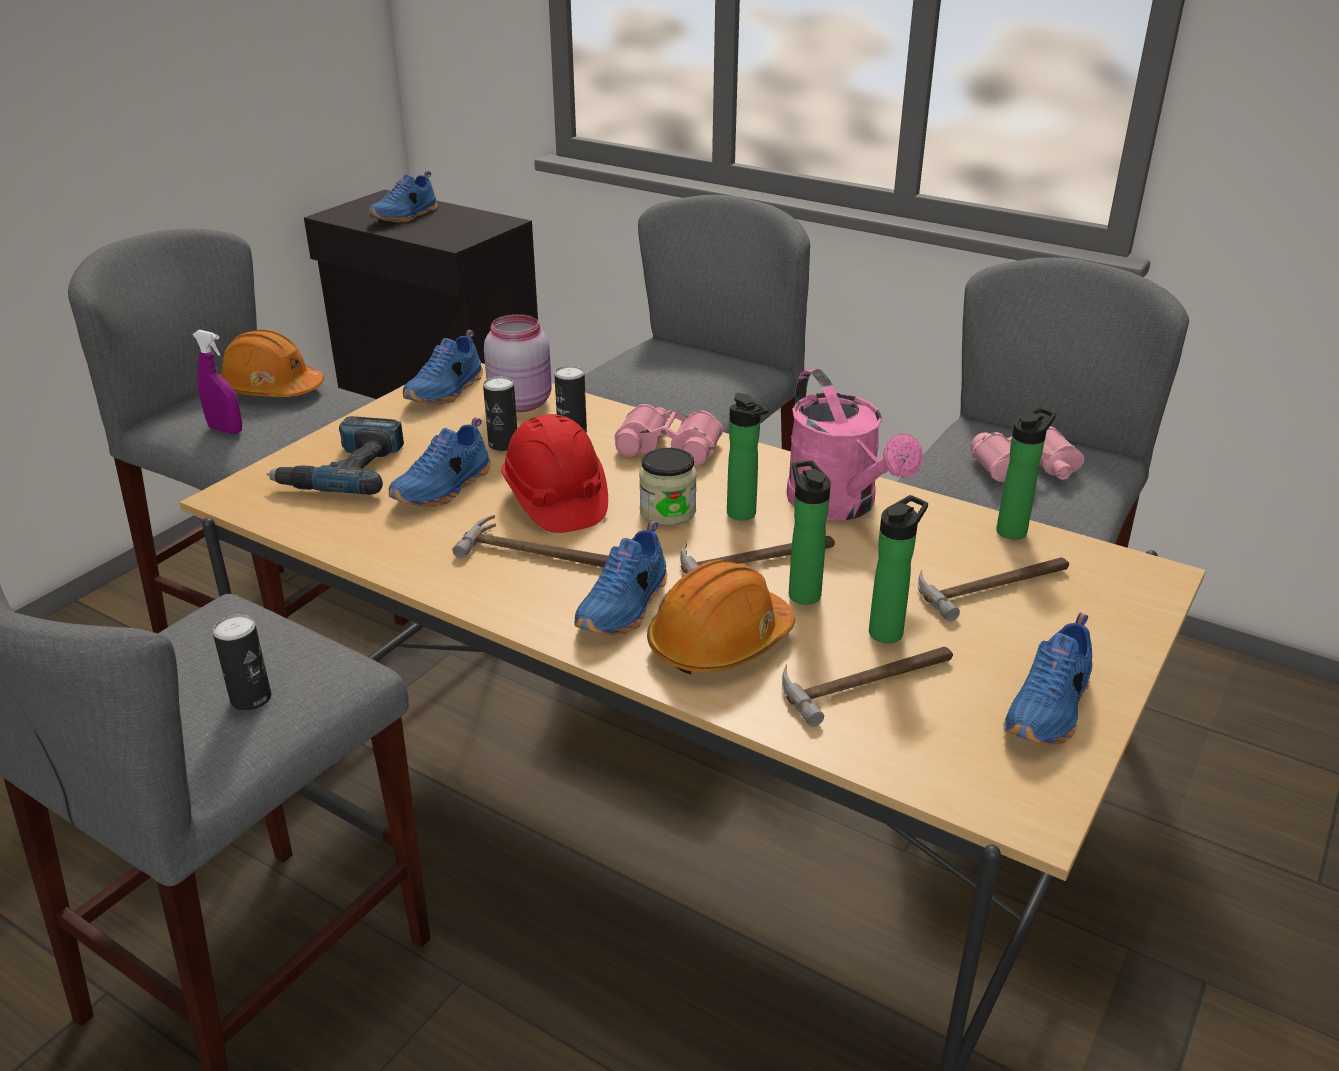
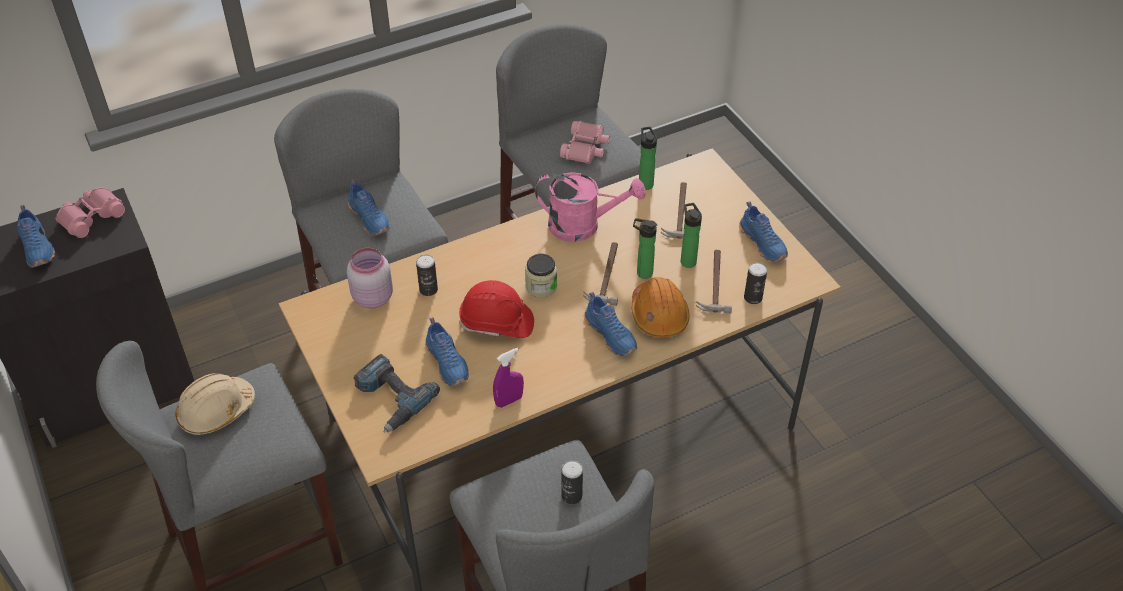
camera: 60 degrees left, 15 degrees up
purple spray bottle [192,330,242,434] -> purple spray bottle moved to [493,348,524,408]
orange hard hat [219,330,324,397] -> beige hard hat [175,373,255,435]
blue shoe [403,330,483,404] -> blue shoe moved to [348,179,390,236]
hammer [452,515,609,567] -> none
can [483,376,517,451] -> can moved to [744,262,767,304]
pink binoculars [614,404,723,465] -> pink binoculars moved to [56,187,125,238]
bottle [727,393,768,521] -> none

